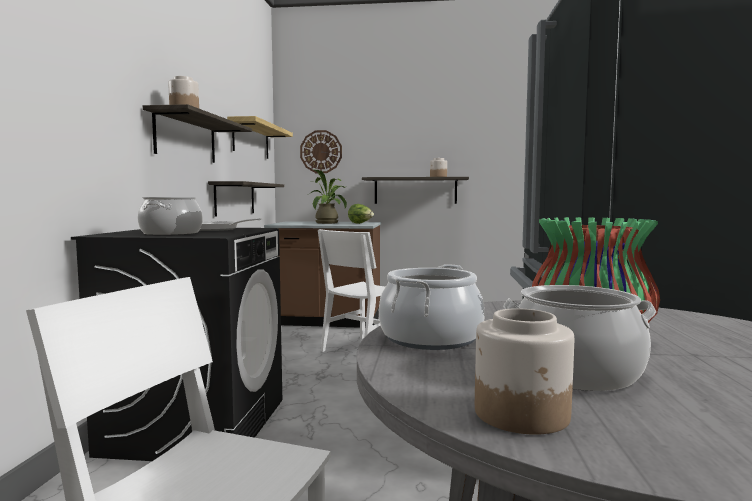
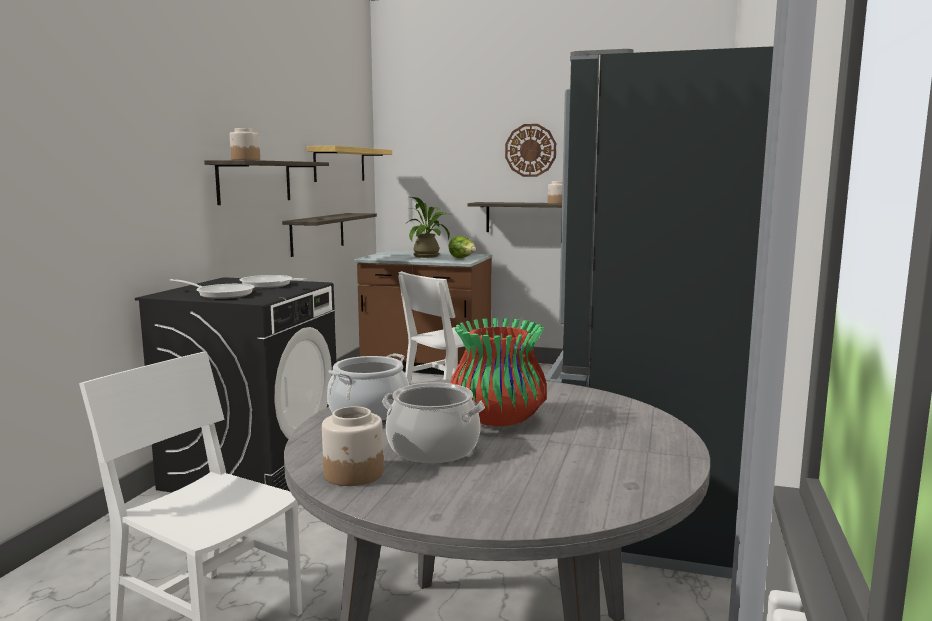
camera: 10 degrees right, 5 degrees up
cooking pot [138,197,202,236] -> frying pan [169,279,255,299]
wall clock [300,130,342,173] -> wall clock moved to [505,124,556,177]

